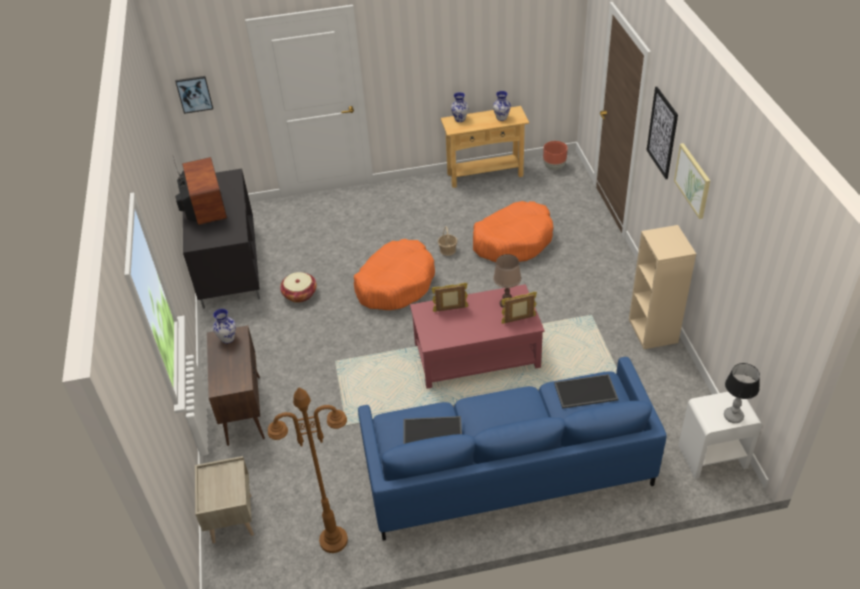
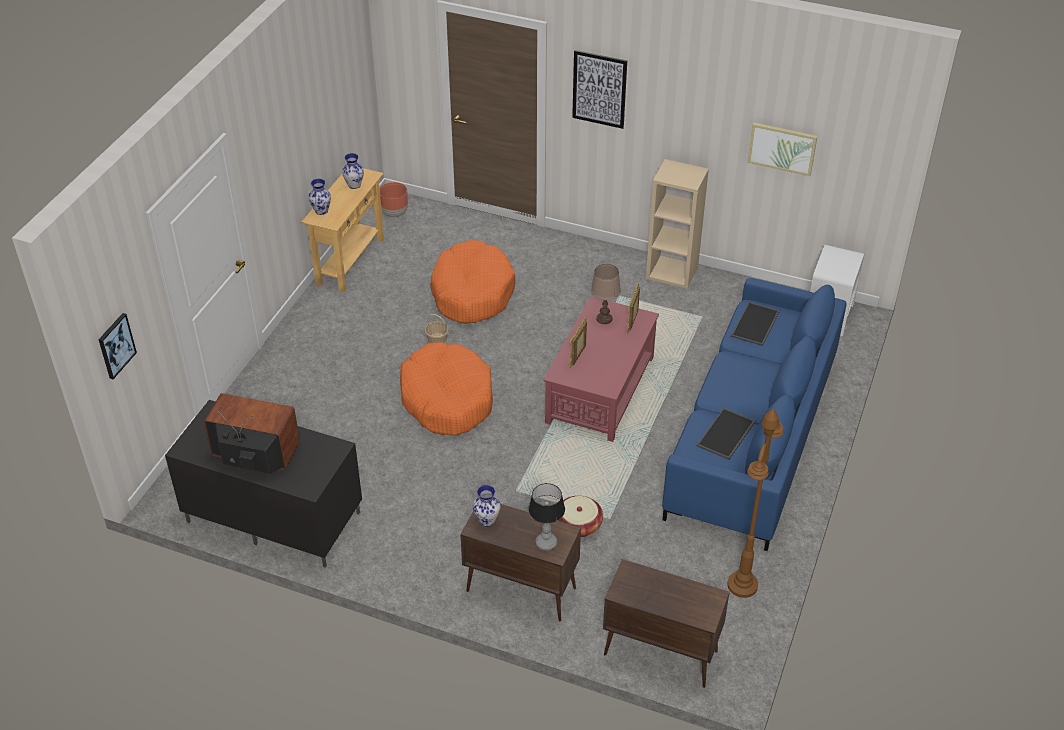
camera: 60 degrees left, 0 degrees up
beige nightstand [195,456,254,544] -> brown cabinet [603,559,730,688]
basket [280,272,317,303] -> basket moved to [558,496,603,537]
picture [674,143,710,219] -> picture moved to [747,122,817,176]
table lamp [724,363,760,423] -> table lamp moved to [528,483,565,551]

